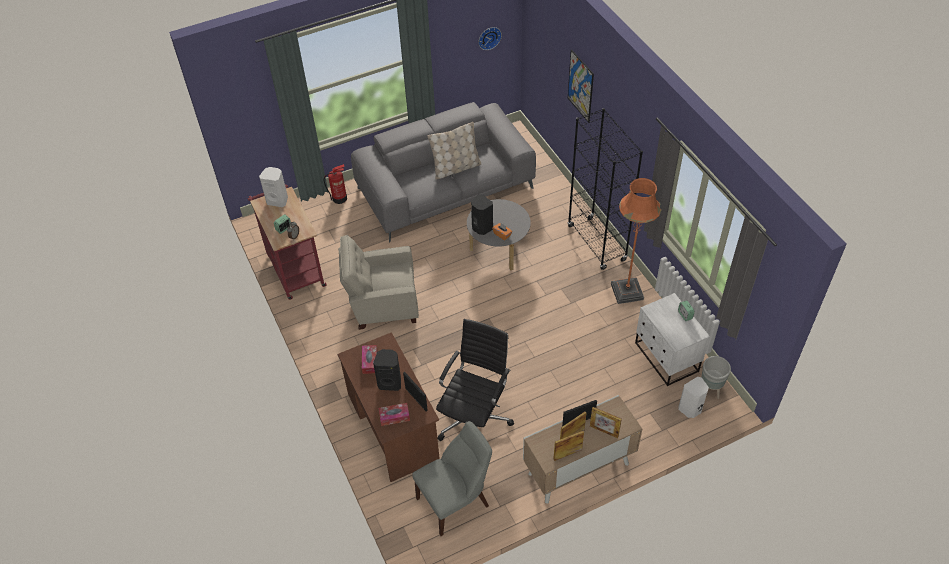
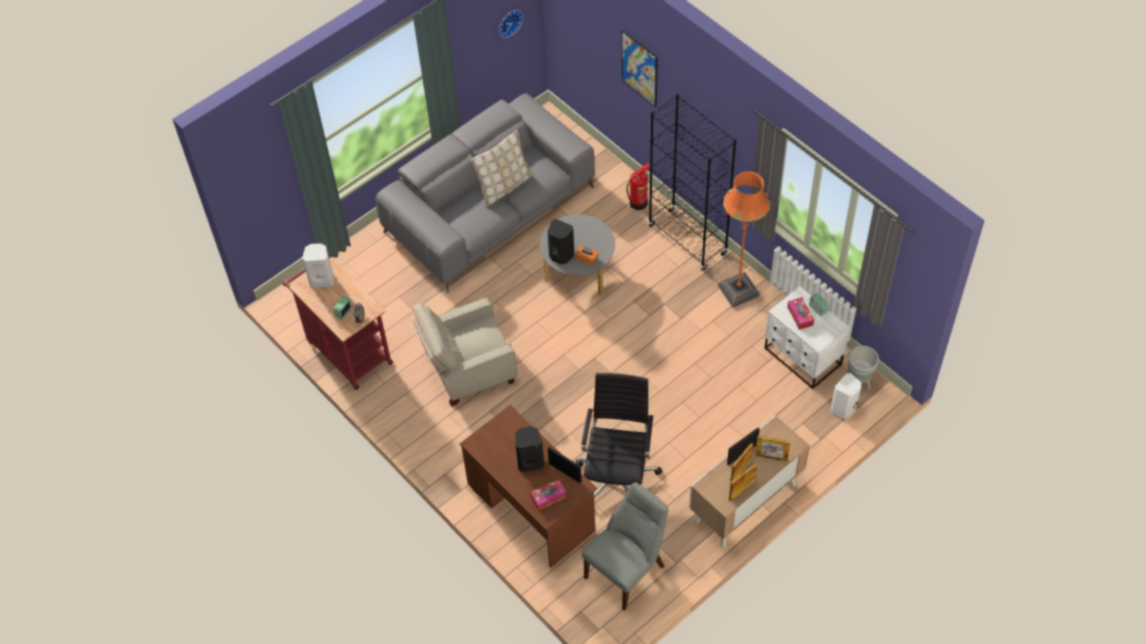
camera: 15 degrees left, 5 degrees up
fire extinguisher [323,164,347,204] -> fire extinguisher moved to [627,163,650,210]
tissue box [362,345,378,374] -> tissue box moved to [787,297,814,330]

